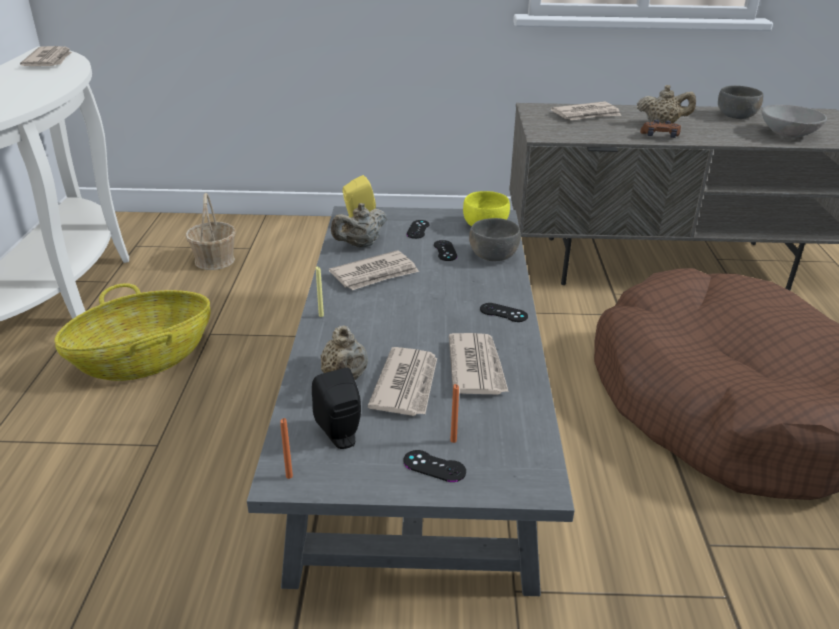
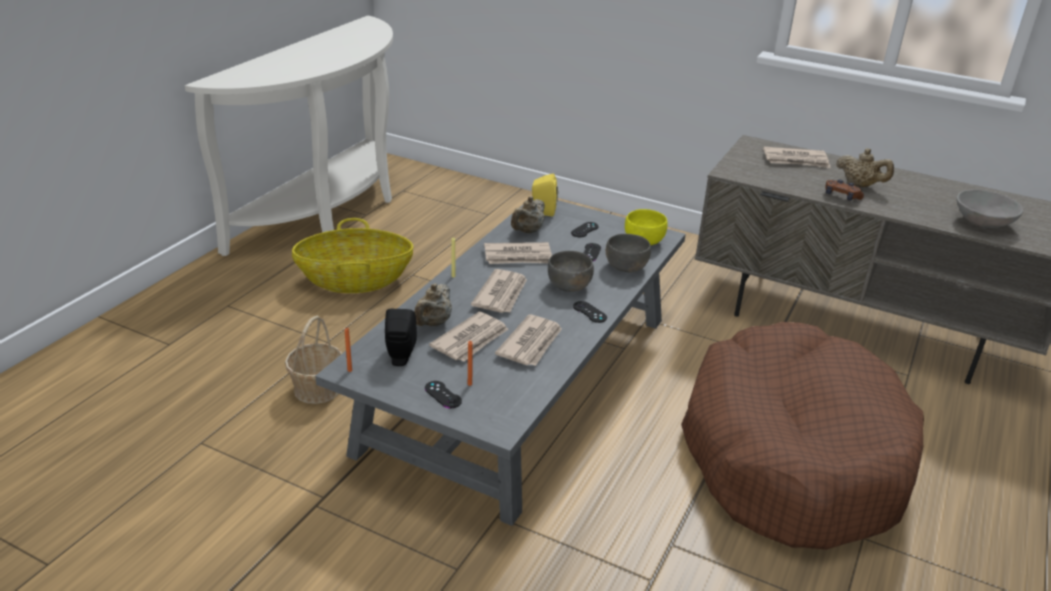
camera: 25 degrees right, 0 degrees up
newspaper [20,46,72,66] -> newspaper moved to [471,269,527,313]
basket [185,193,236,270] -> basket moved to [285,315,342,404]
beige teapot [331,203,387,248] -> beige teapot turned 45 degrees counterclockwise [511,196,545,234]
grey bowl [718,86,763,119] -> grey bowl moved to [548,251,594,292]

